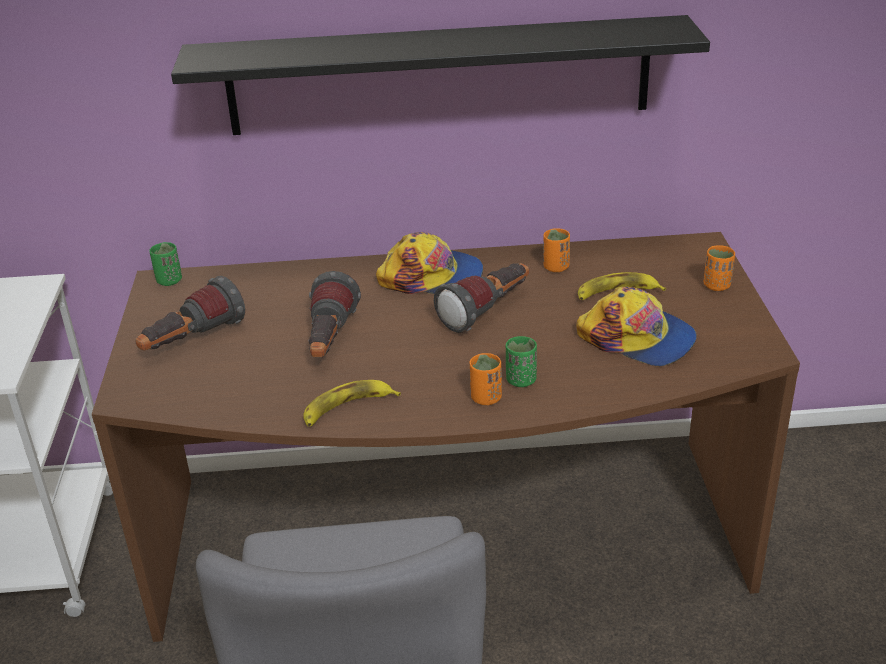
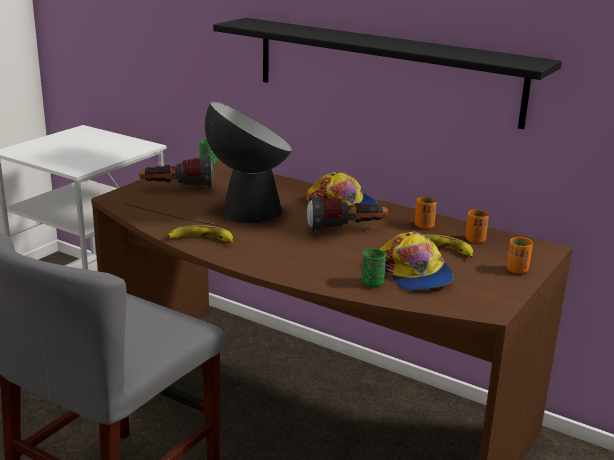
camera: 35 degrees right, 10 degrees down
flashlight [308,271,361,357] -> table lamp [124,101,293,224]
orange cup [470,353,502,405] -> orange cup moved to [466,210,489,243]
green cup [506,336,537,387] -> green cup moved to [361,249,386,287]

